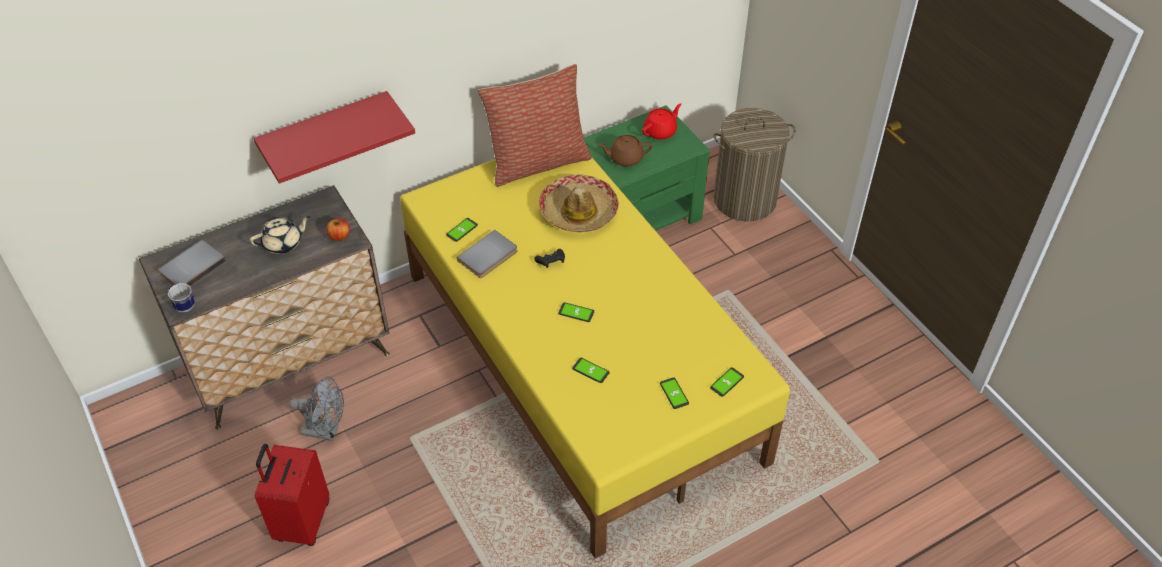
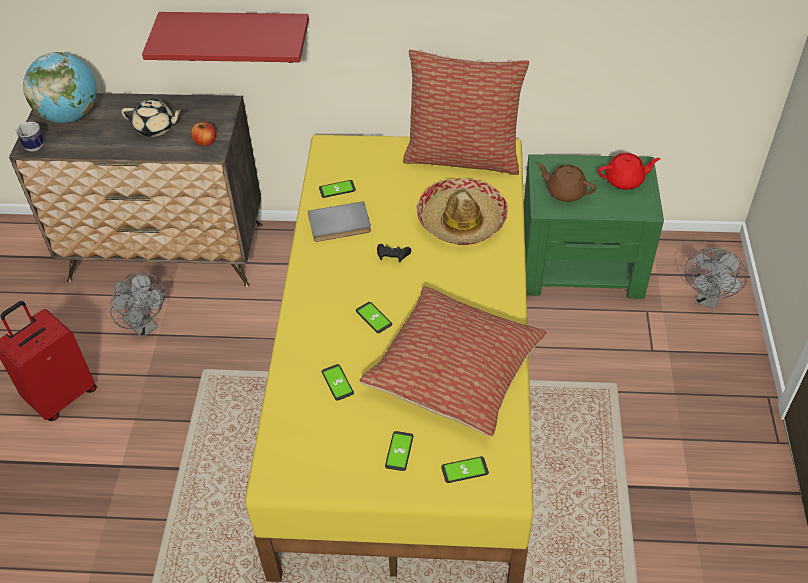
camera: 35 degrees right, 0 degrees up
grey book [158,240,226,286] -> globe [23,52,97,123]
laundry basket [713,108,796,222] -> grey fan [685,248,748,309]
none -> pillow [359,286,546,437]

